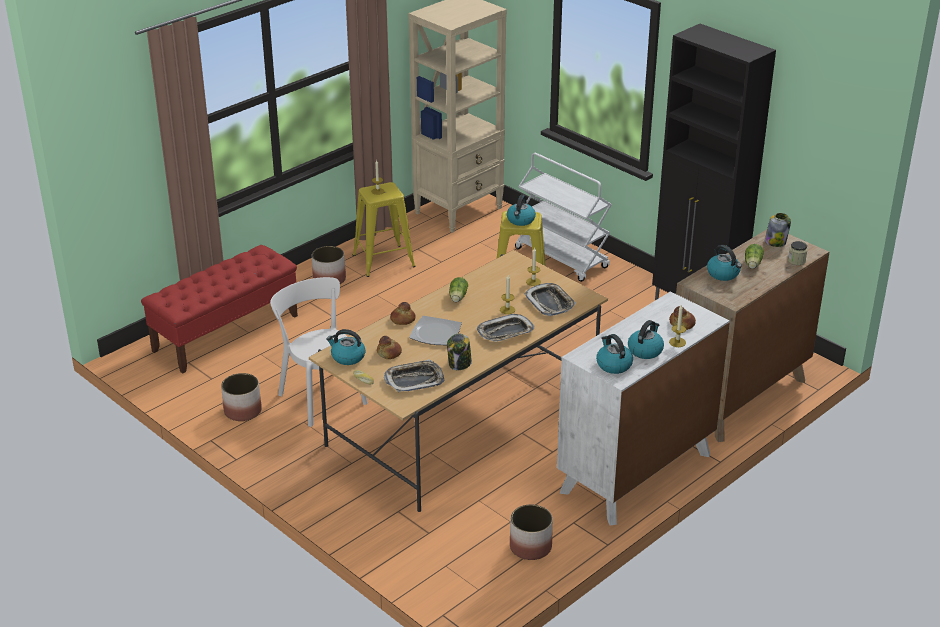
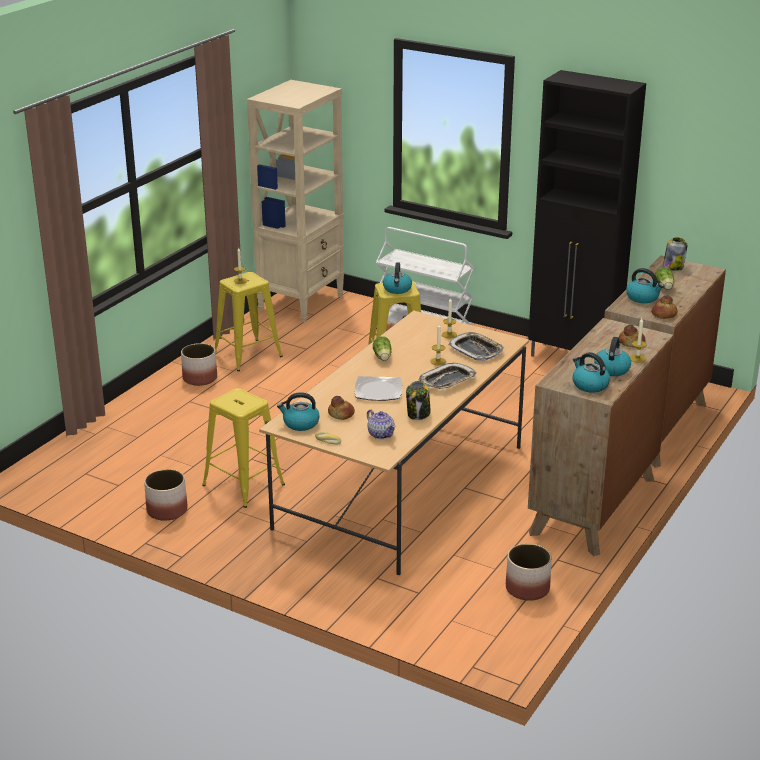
camera: 15 degrees left, 5 degrees down
red bench [141,245,298,374] -> none
white chair [270,277,368,427] -> yellow stool [202,388,285,508]
tray [384,359,444,392] -> teapot [367,410,395,439]
bread [390,302,416,325] -> bread moved to [651,295,678,319]
white dresser [557,291,730,526] -> brown dresser [528,318,674,556]
jar [788,241,808,265] -> none

